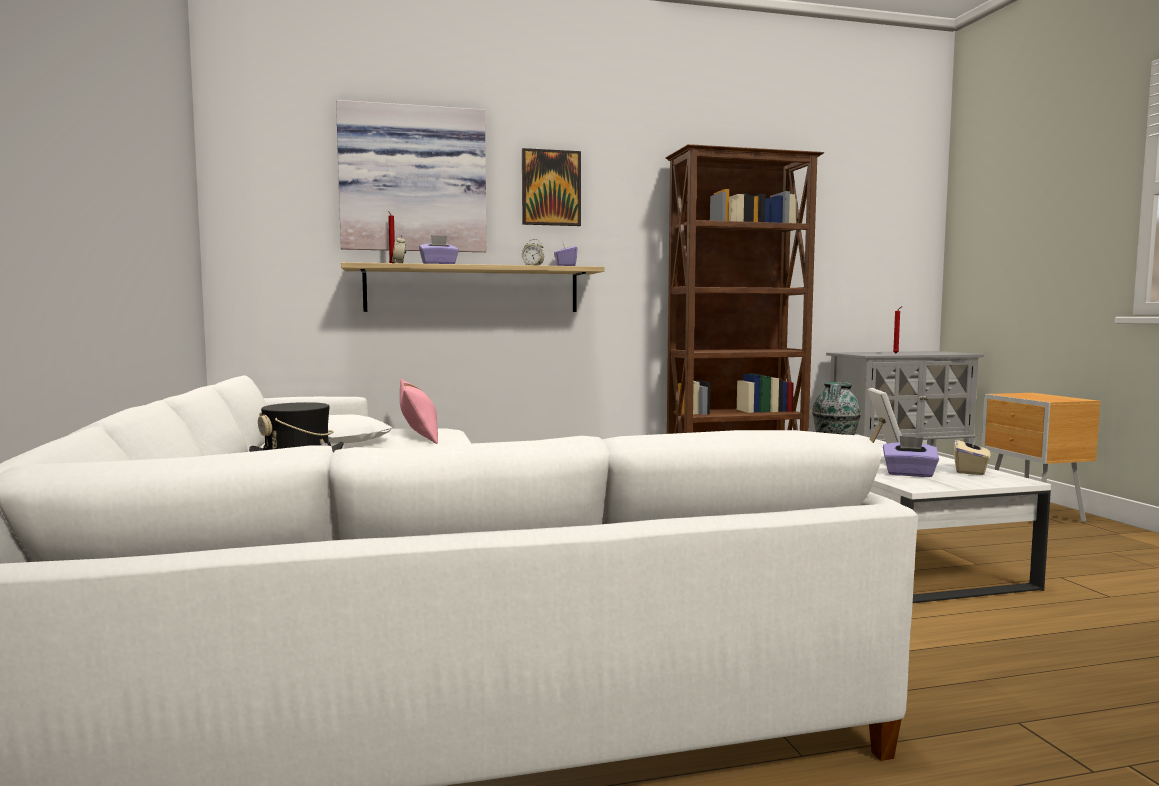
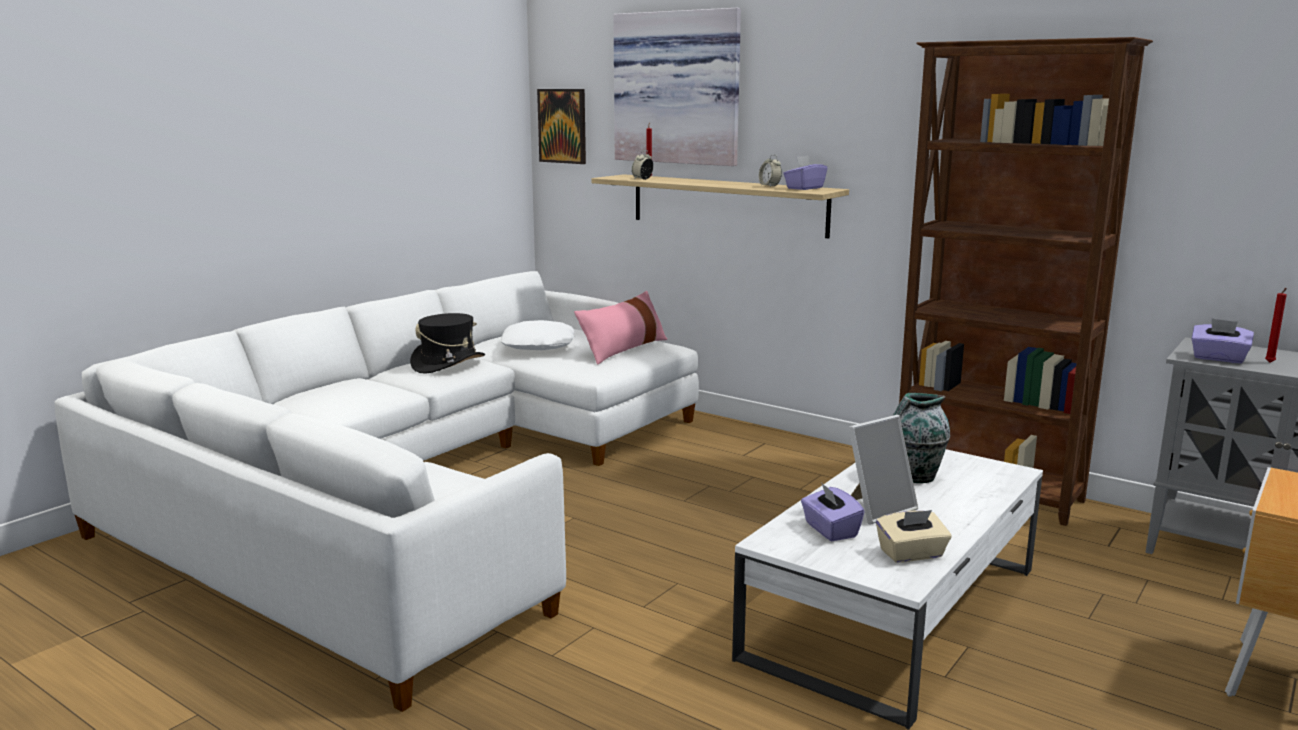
camera: 50 degrees right, 10 degrees up
purple tissue box [419,235,459,264] -> purple tissue box moved to [1192,318,1254,364]
picture [522,148,581,226] -> picture moved to [537,89,586,164]

